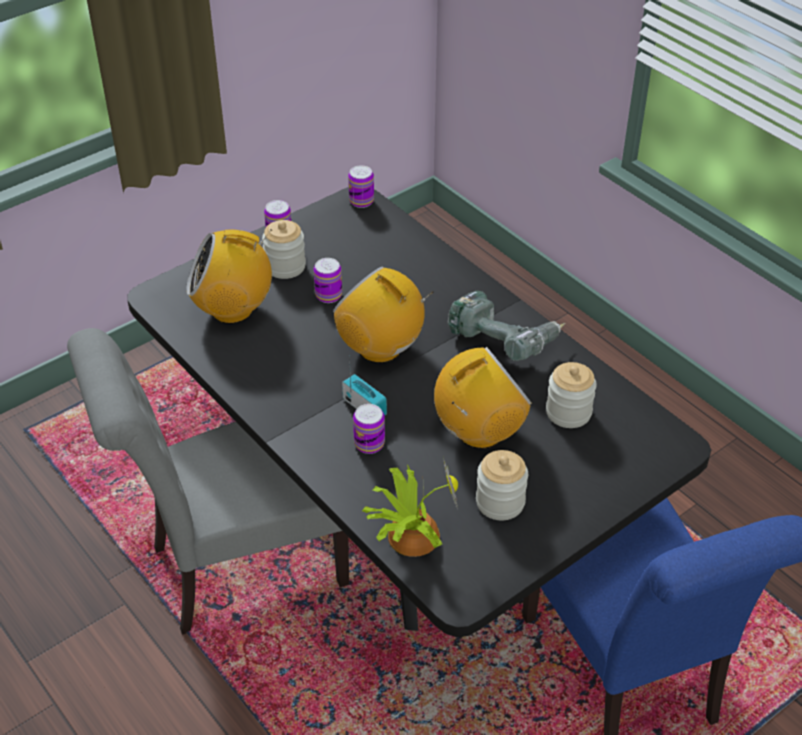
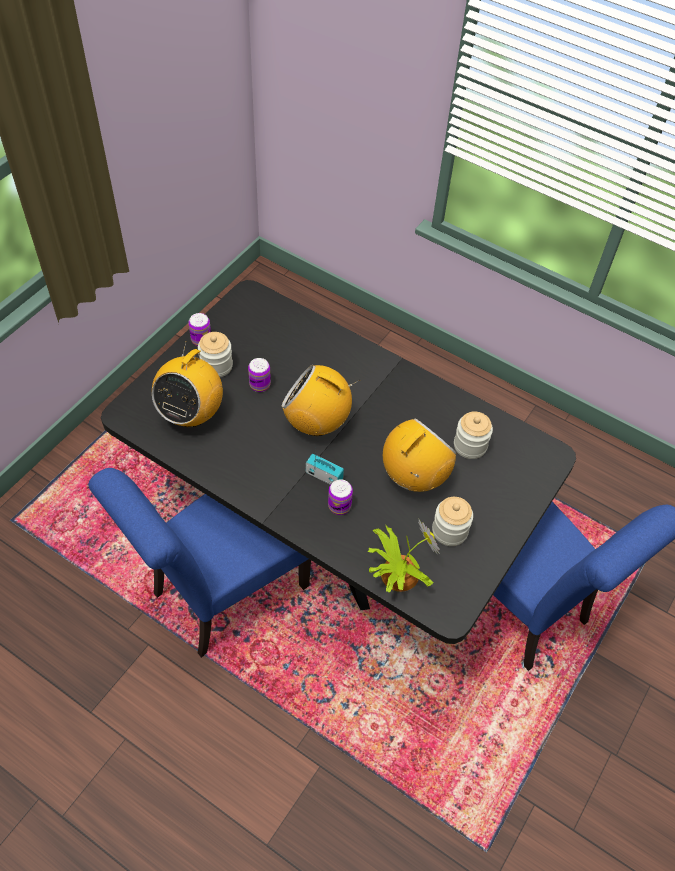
camera: 20 degrees left, 10 degrees up
grey chair [67,328,349,635] -> blue chair [88,468,311,658]
radio [186,229,272,324] -> radio turned 45 degrees counterclockwise [152,341,223,427]
can [348,165,374,208] -> none
power drill [448,291,566,361] -> none

